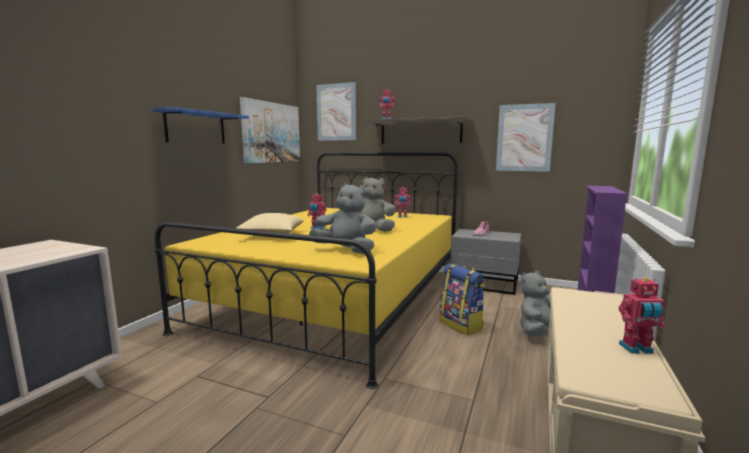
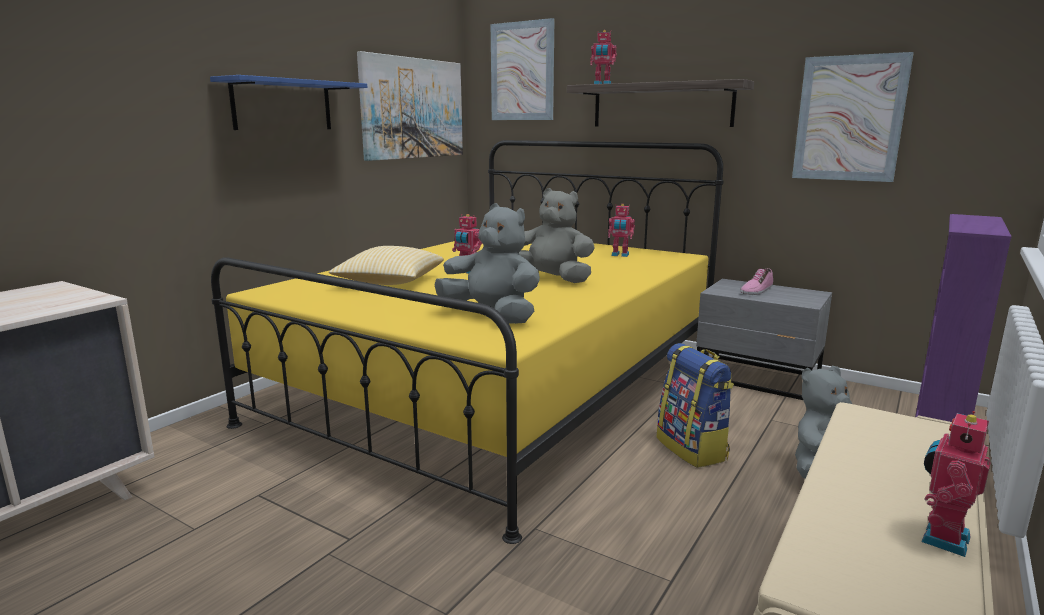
camera: 10 degrees right, 5 degrees up
toy robot [618,277,665,354] -> toy robot turned 120 degrees clockwise [921,411,990,557]

